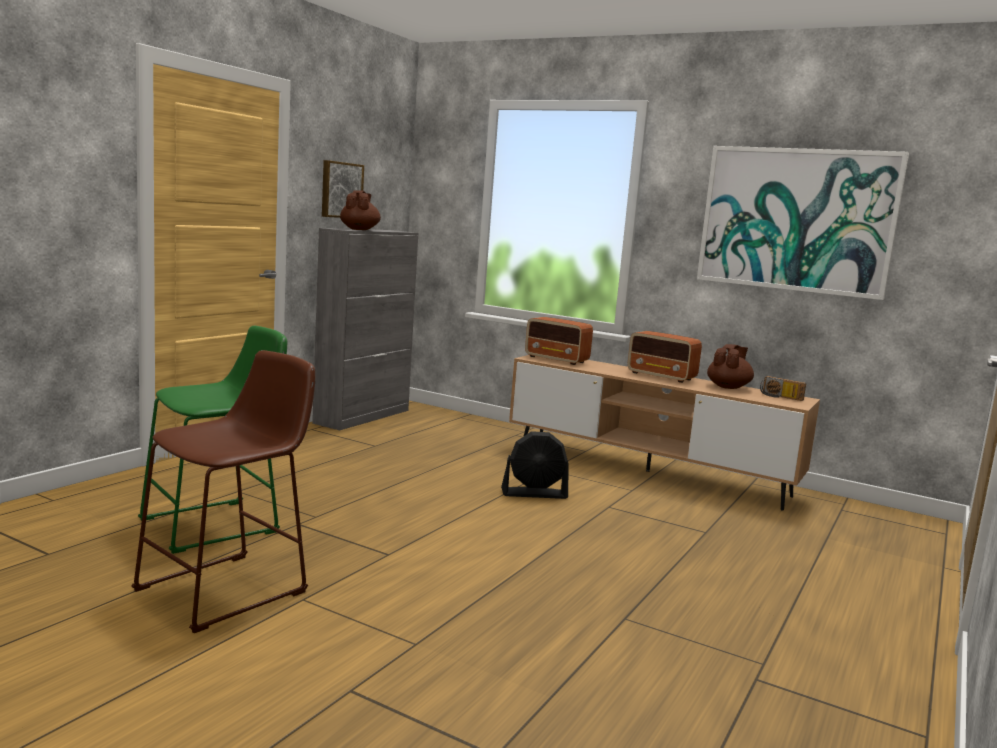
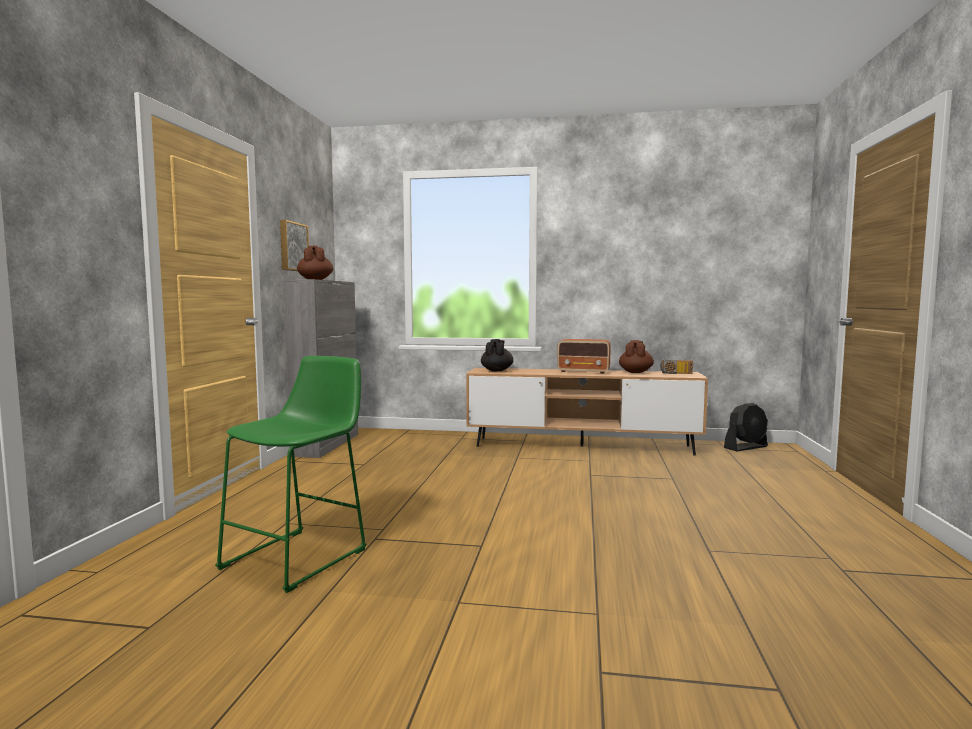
camera: 20 degrees left, 5 degrees down
brown stool [131,350,315,633] -> none
black fan [501,431,569,499] -> black fan moved to [724,403,768,451]
radio [525,317,593,365] -> black teapot [481,339,514,371]
picture [697,146,909,300] -> none

